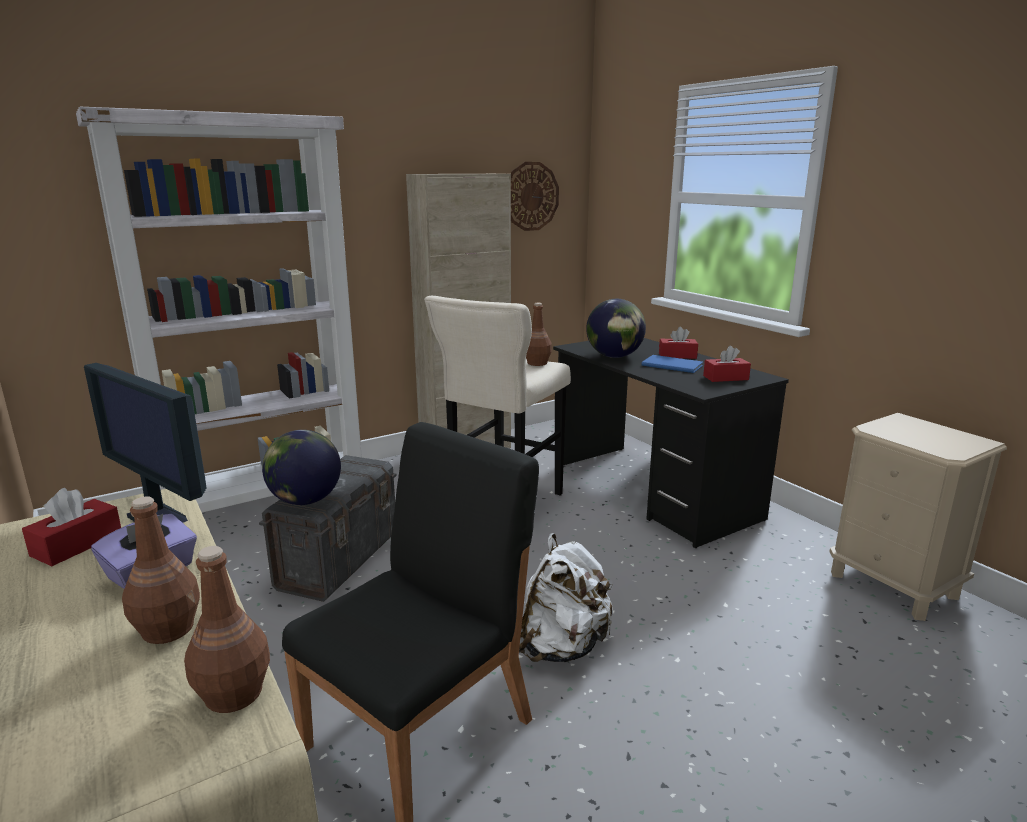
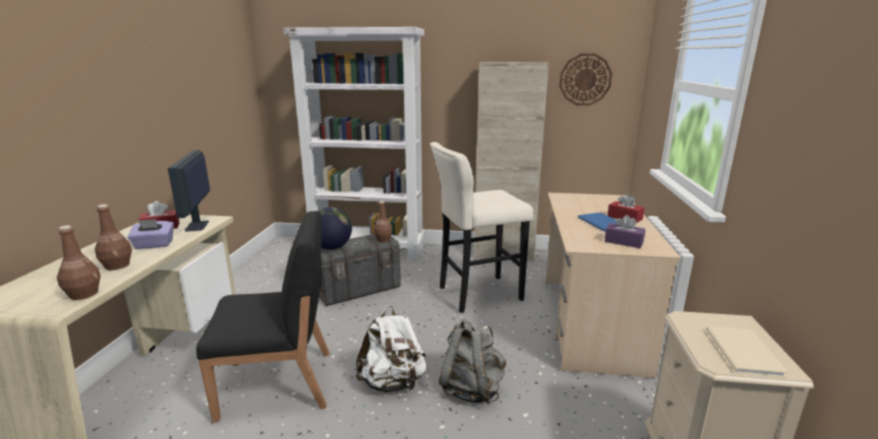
camera: 40 degrees right, 0 degrees up
brown bottle [526,303,552,366] -> brown bottle moved to [374,201,393,242]
black desk [553,338,789,548] -> beige desk [546,193,681,378]
globe [586,299,646,358] -> none
red tissue box [703,346,751,382] -> purple tissue box [605,215,645,248]
none -> grey backpack [439,319,506,404]
none -> beige book [706,326,788,378]

